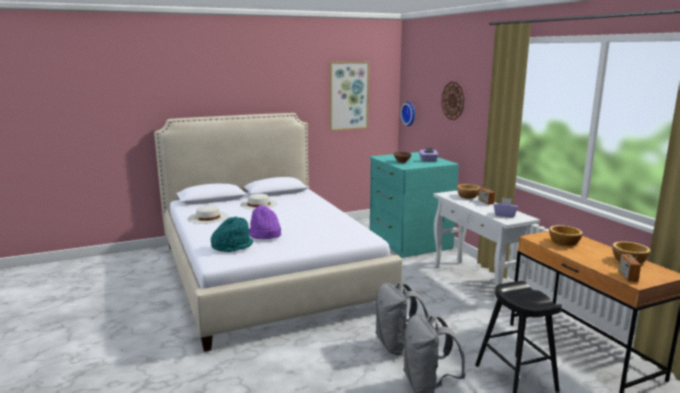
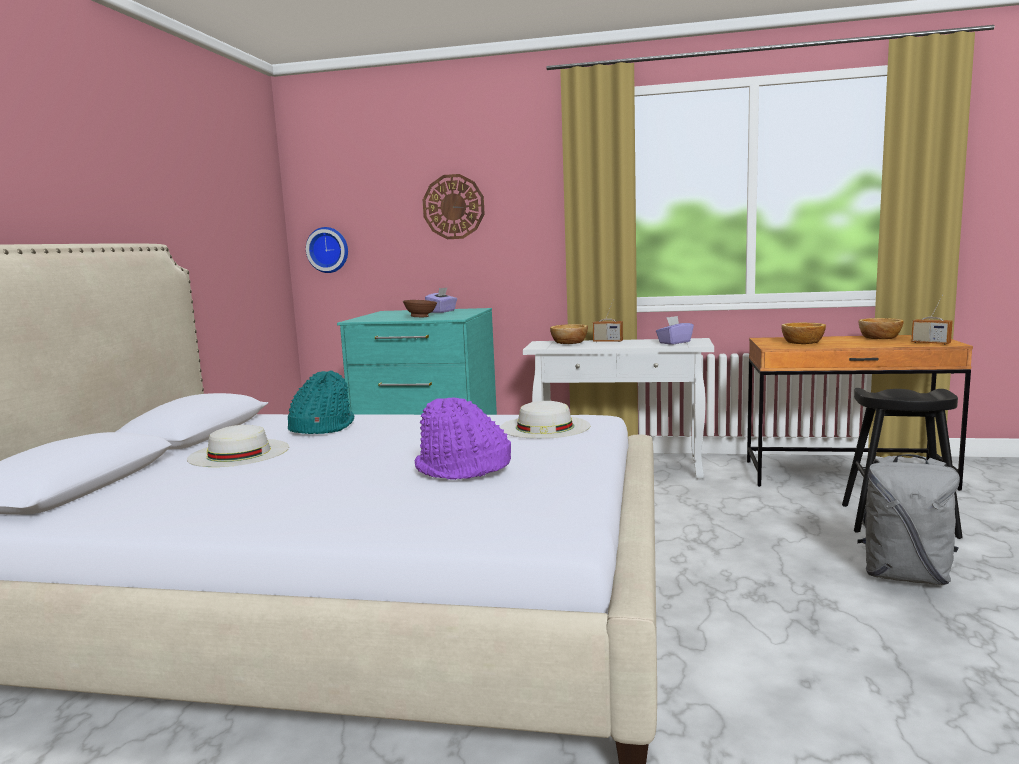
camera: 55 degrees left, 5 degrees down
white hat [187,205,228,224] -> white hat moved to [500,401,591,439]
turquoise hat [211,217,253,252] -> turquoise hat moved to [288,370,354,434]
picture [330,62,369,131] -> none
grey backpack [375,283,429,355] -> none

